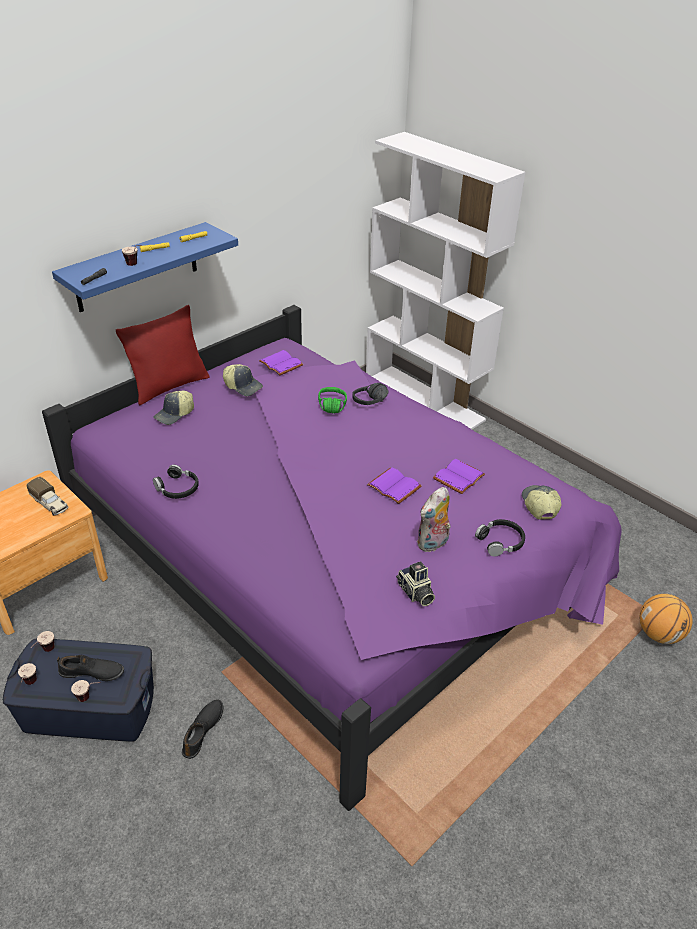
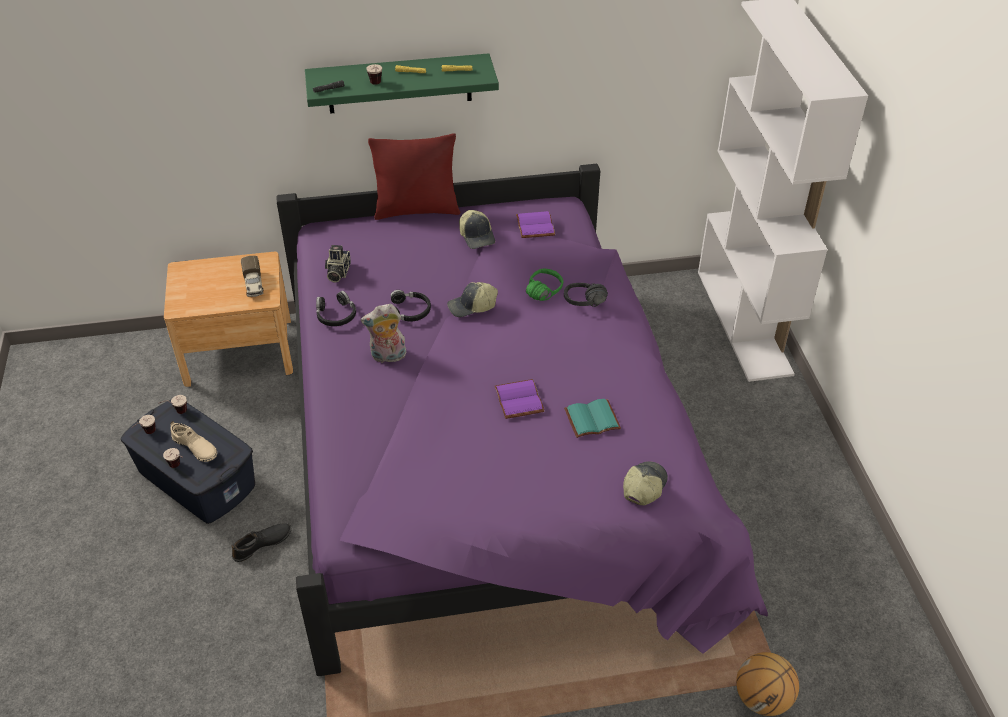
camera: 35 degrees right, 5 degrees up
blue shelf [52,222,238,312] -> green shelf [305,53,499,114]
black shoe [57,655,124,681] -> beige shoe [170,421,217,462]
cap [153,391,194,425] -> cap moved to [447,282,498,317]
camera [396,561,435,606] -> camera moved to [325,245,351,282]
plush toy [417,487,451,552] -> plush toy moved to [361,304,406,363]
purple book [433,459,485,494] -> turquoise book [564,399,621,438]
black headphones [475,519,525,556] -> black headphones moved to [391,290,431,321]

